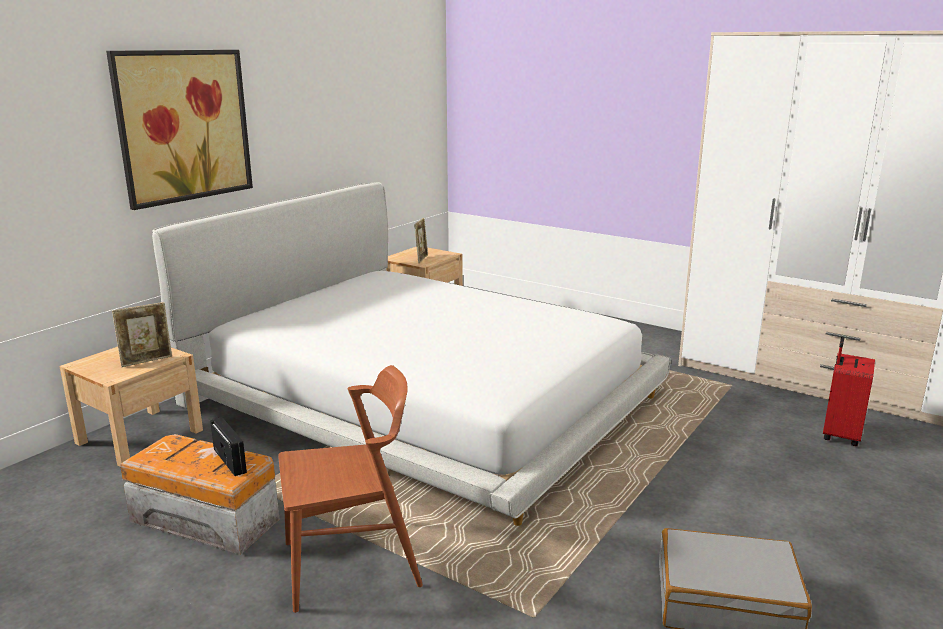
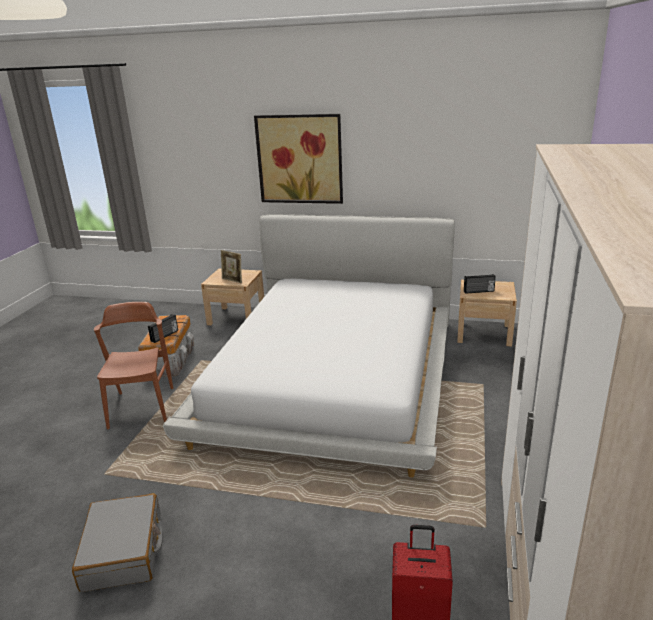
camera: 70 degrees right, 5 degrees up
brown chair [278,365,423,613] -> brown chair turned 150 degrees counterclockwise [94,302,173,429]
picture frame [414,218,428,264] -> radio [464,274,496,294]

